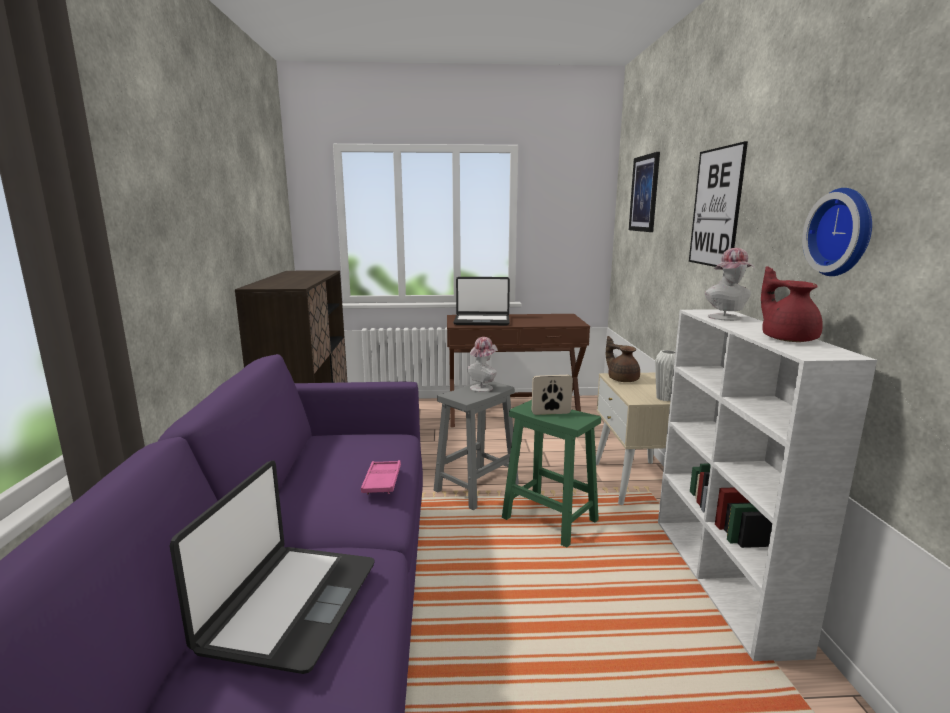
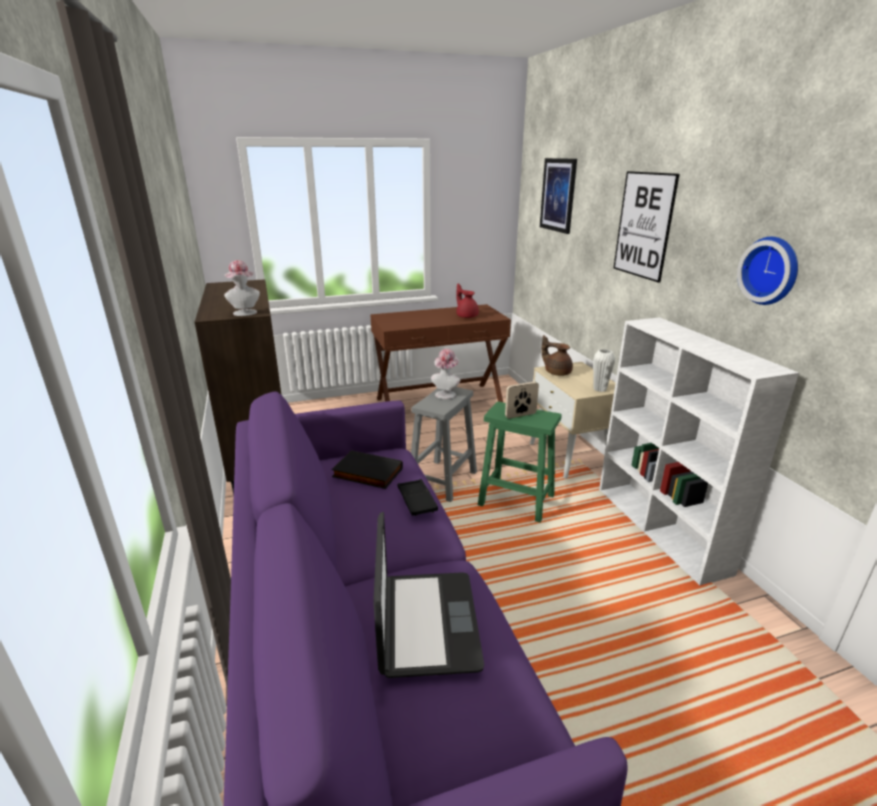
camera: 15 degrees left, 10 degrees up
pink tray [361,460,401,495] -> black tray [398,479,438,516]
laptop [453,277,510,325] -> none
hat [705,248,755,321] -> hat moved to [224,260,260,316]
red teapot [761,266,823,342] -> red teapot moved to [456,283,479,318]
none -> black book [332,450,403,489]

